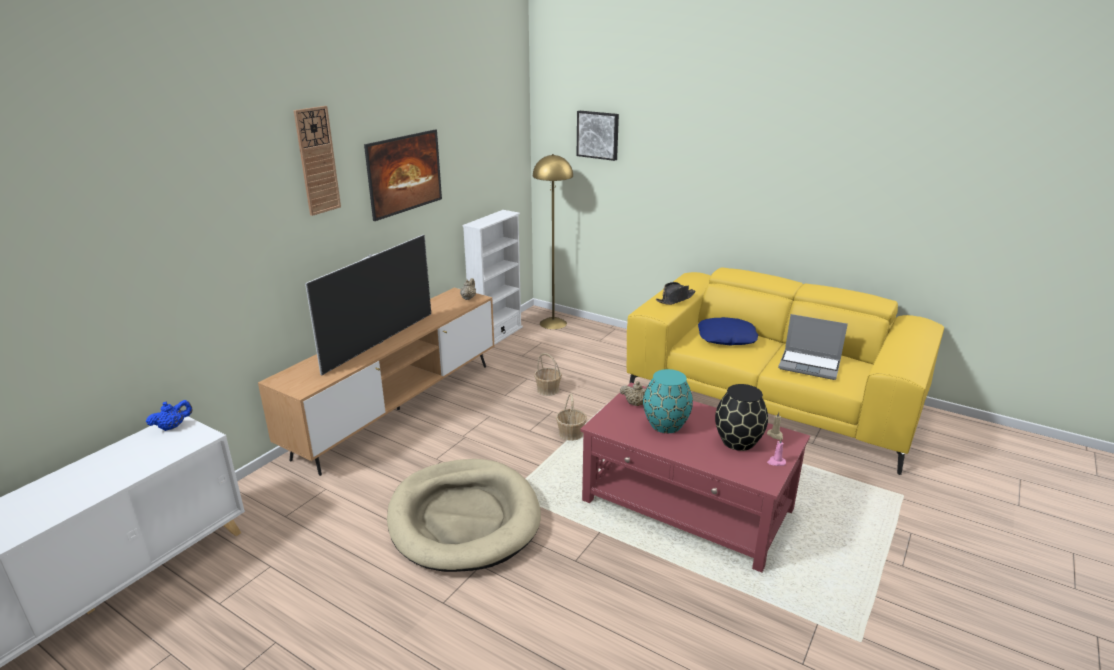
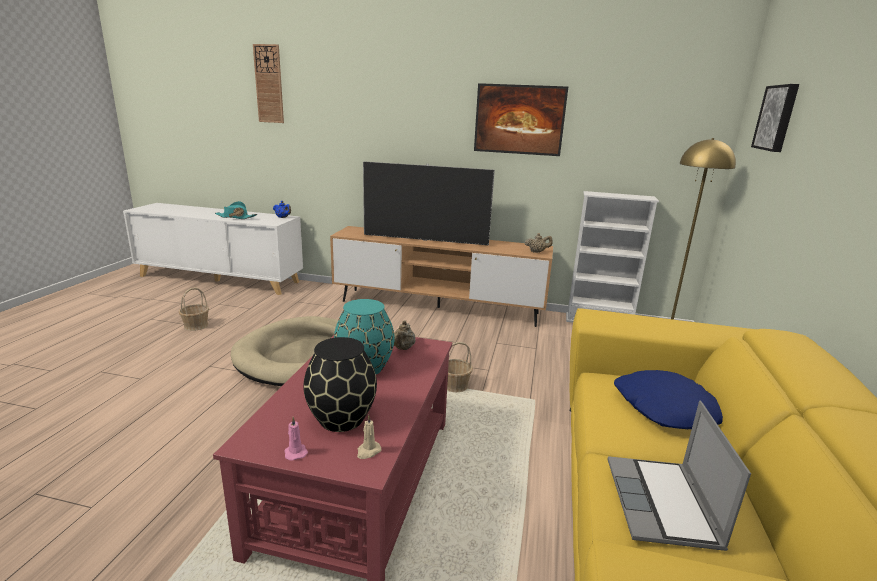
camera: 70 degrees right, 5 degrees down
wall clock [294,106,341,216] -> wall clock moved to [253,44,284,123]
basket [534,353,562,396] -> basket moved to [179,287,209,331]
black hat [656,282,696,305] -> none
none -> turquoise hat [215,201,257,219]

